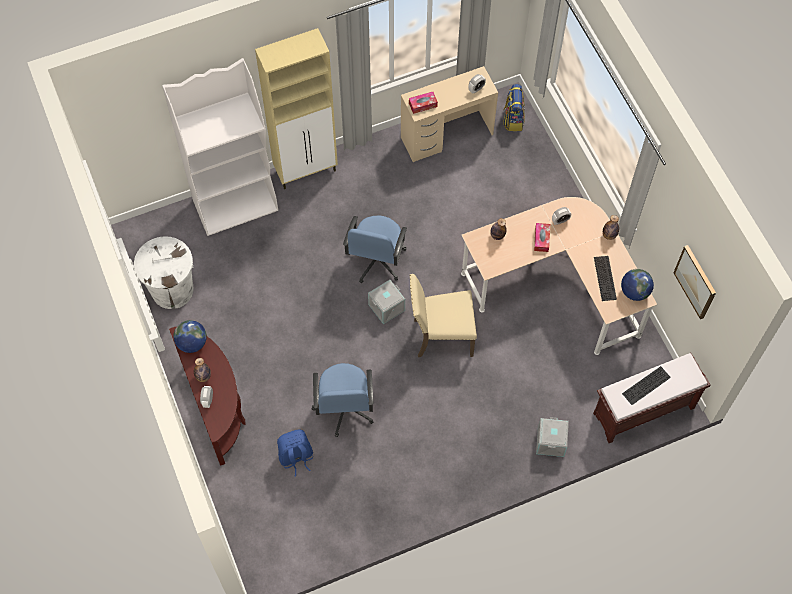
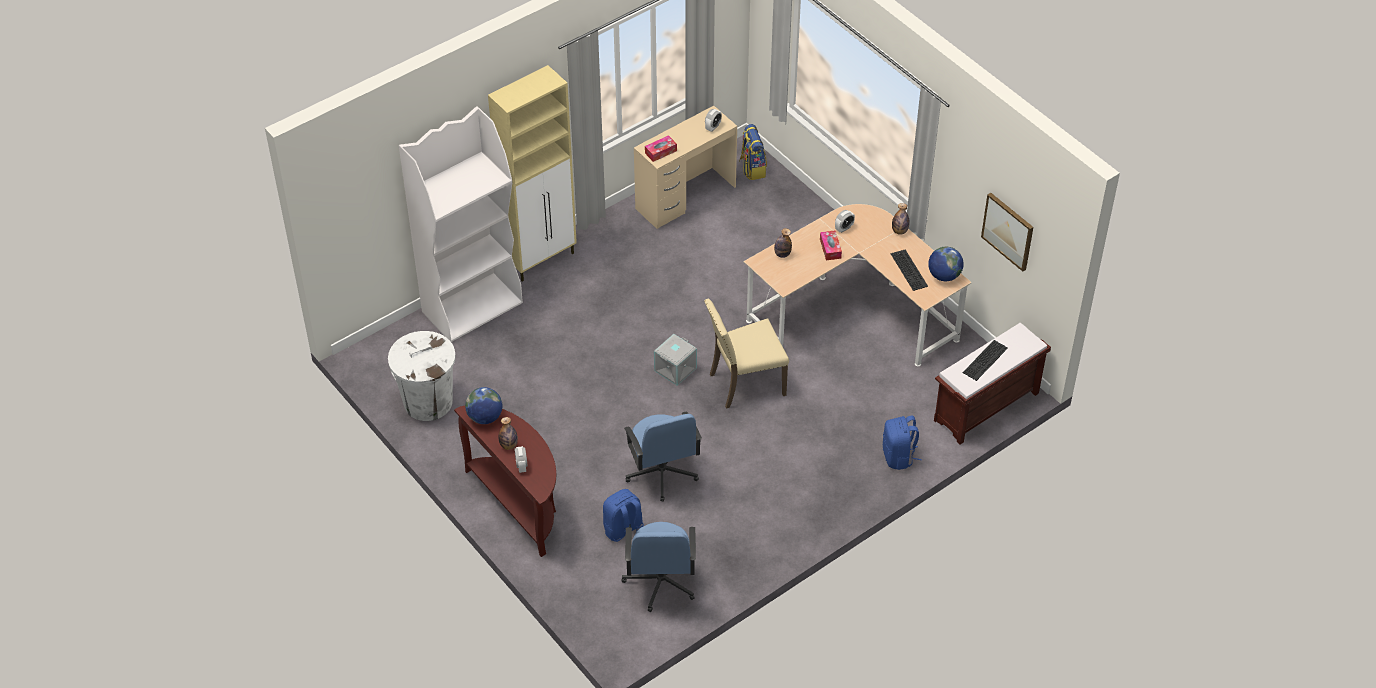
camera: 15 degrees left, 15 degrees down
blue office chair [343,215,407,283] -> blue office chair moved to [621,522,696,612]
grey storage box [536,417,569,457] -> blue backpack [883,416,922,470]

